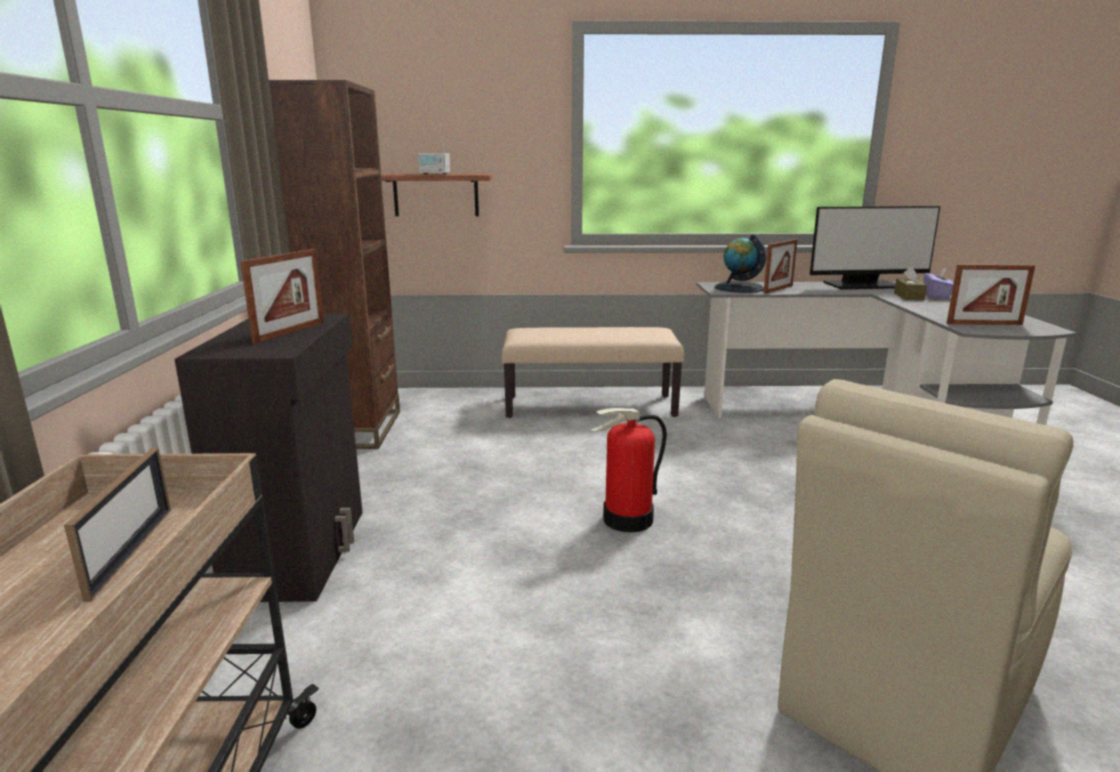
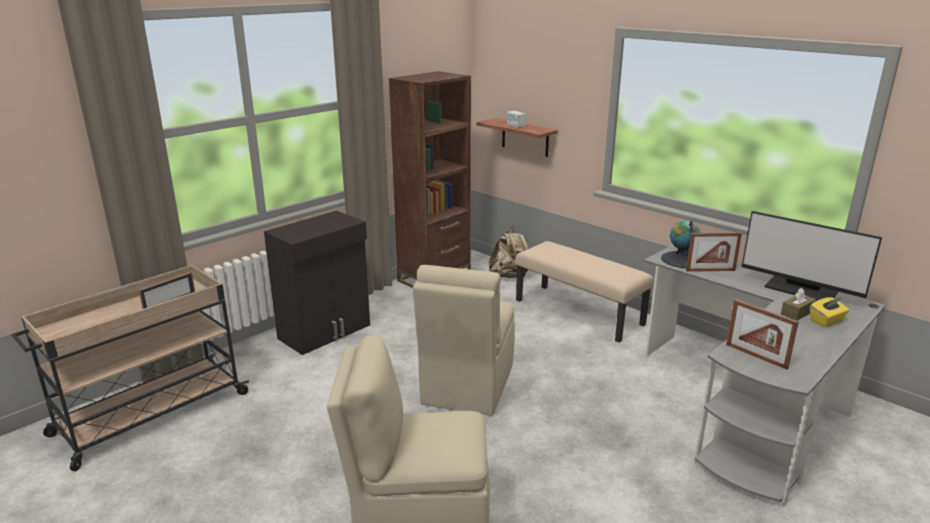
camera: 45 degrees right, 5 degrees up
picture frame [240,249,324,344] -> none
fire extinguisher [591,408,667,532] -> beige chair [413,265,515,416]
purple tissue box [923,267,954,299] -> yellow tissue box [810,297,850,327]
none -> beige backpack [489,227,528,278]

